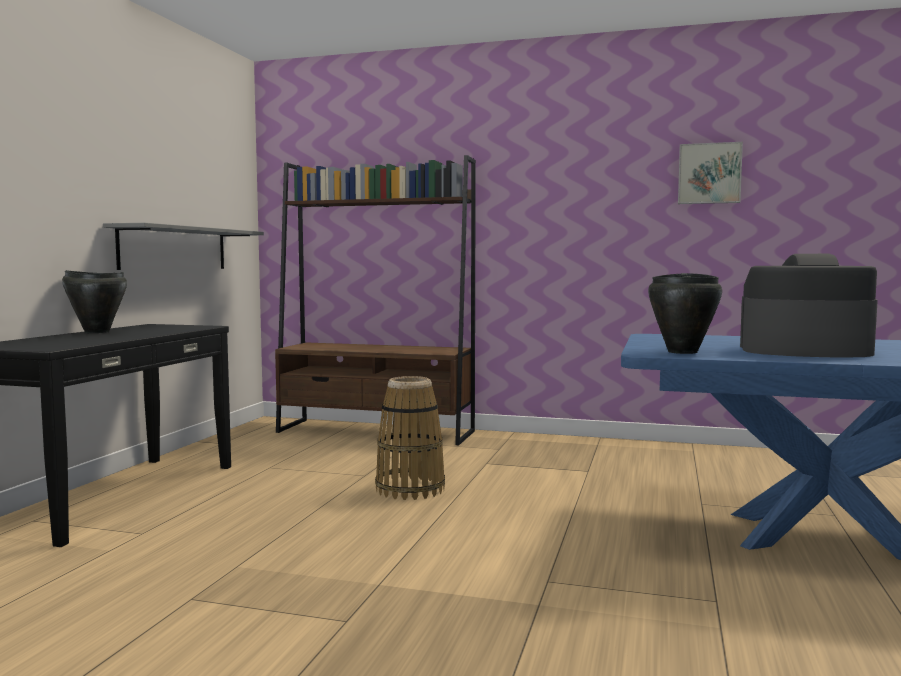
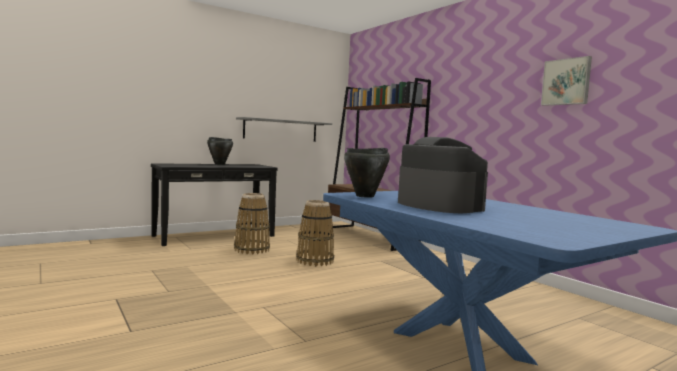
camera: 40 degrees right, 0 degrees up
none -> basket [234,193,270,254]

